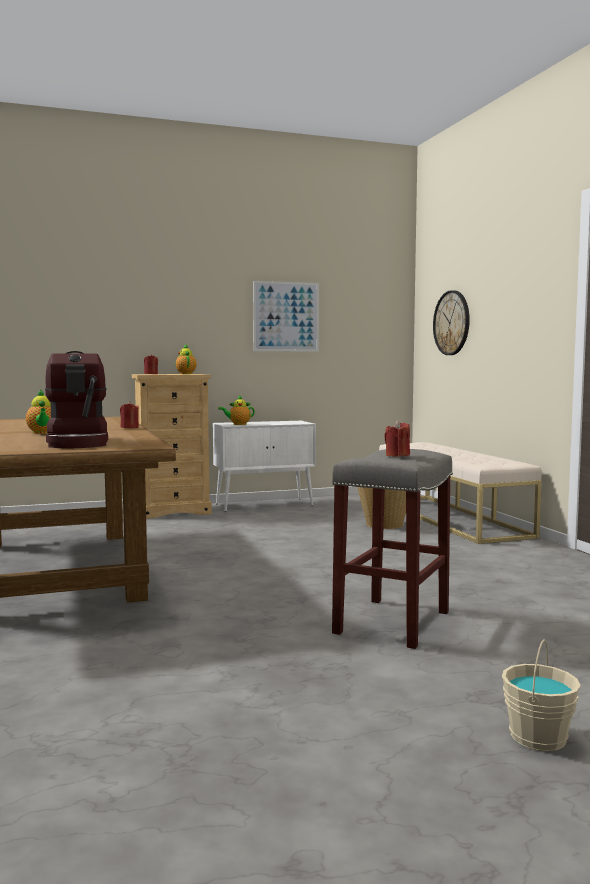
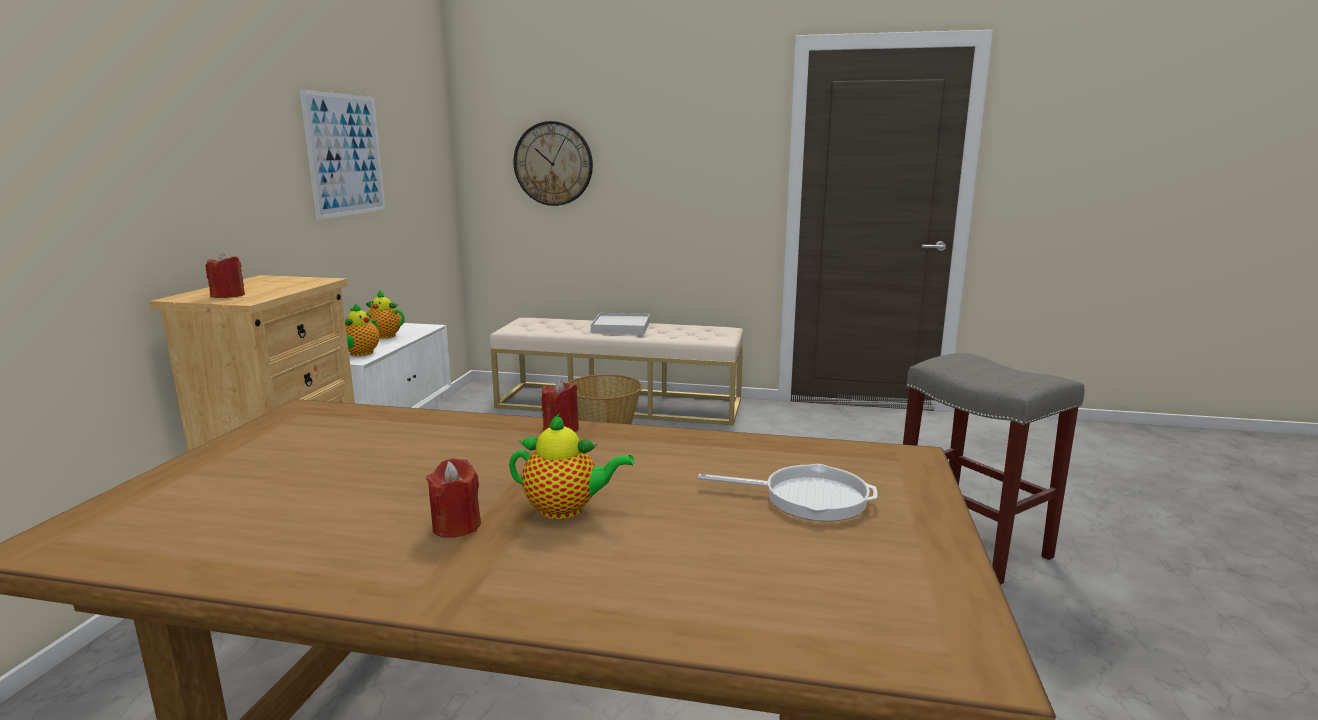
camera: 60 degrees left, 10 degrees up
coffee machine [45,351,108,448] -> frying pan [698,464,878,521]
teapot [176,344,197,374] -> teapot moved to [350,290,404,339]
red candle [384,421,410,457] -> red candle moved to [426,458,481,538]
beige bucket [502,640,581,751] -> none
none -> white tray [591,313,650,334]

